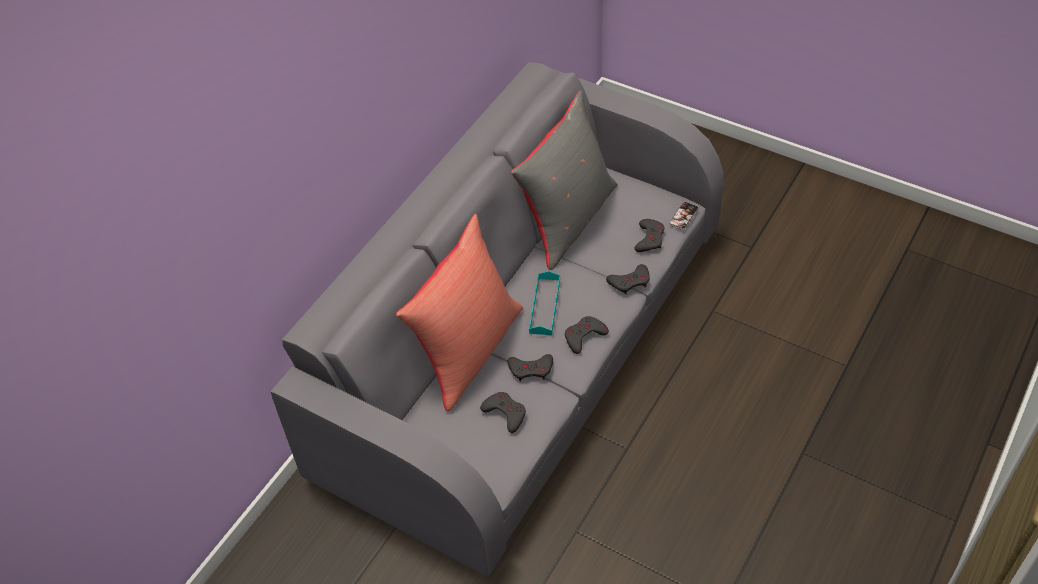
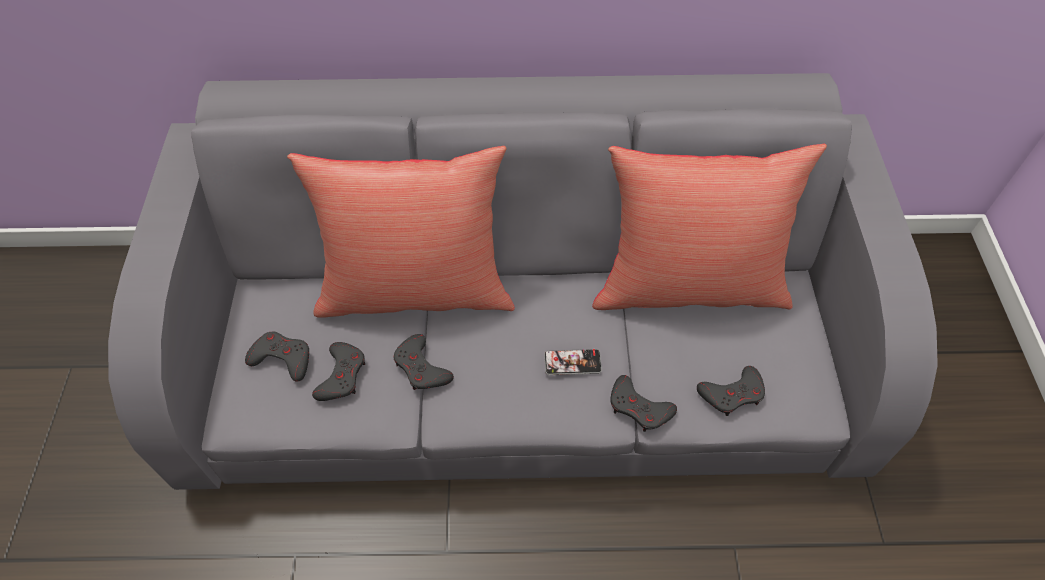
camera: 55 degrees right, 5 degrees up
grey pillow [511,90,618,270] -> red pillow [592,144,827,310]
turquoise tray [529,271,560,335] -> none
grey game controller [565,316,609,354] -> grey game controller moved to [245,332,309,382]
phone [669,202,699,230] -> phone moved to [544,349,602,375]

